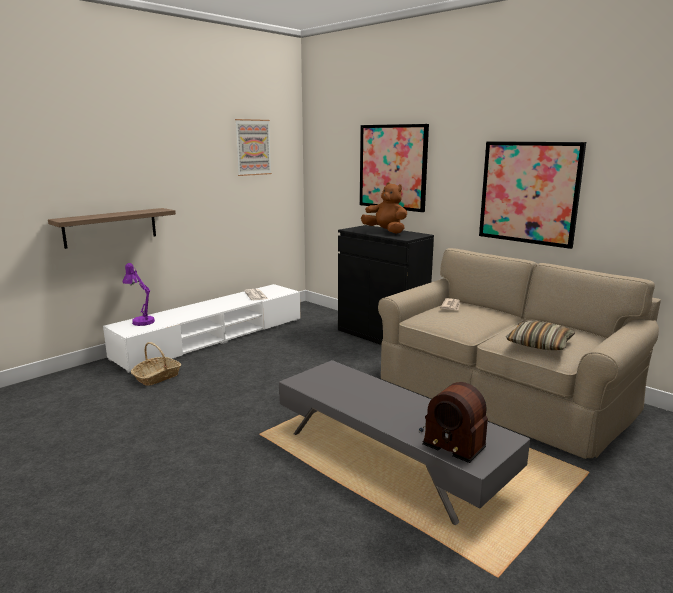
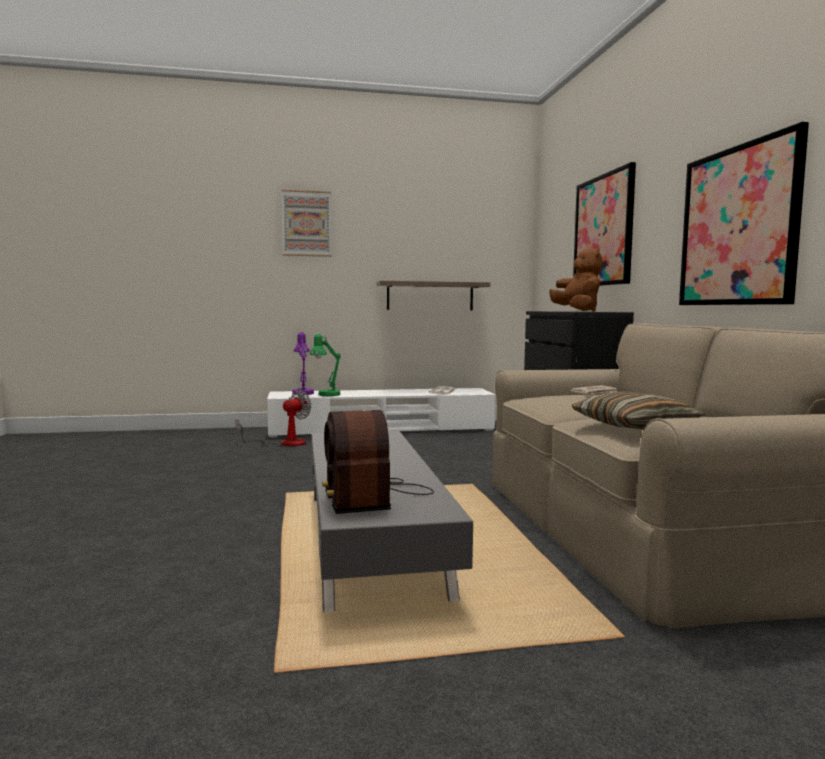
camera: 35 degrees right, 10 degrees down
shelf [48,208,176,249] -> shelf moved to [377,281,490,310]
basket [131,342,181,386] -> fan [236,390,311,446]
picture [235,119,272,176] -> picture moved to [282,190,331,257]
none -> green table lamp [310,334,341,396]

